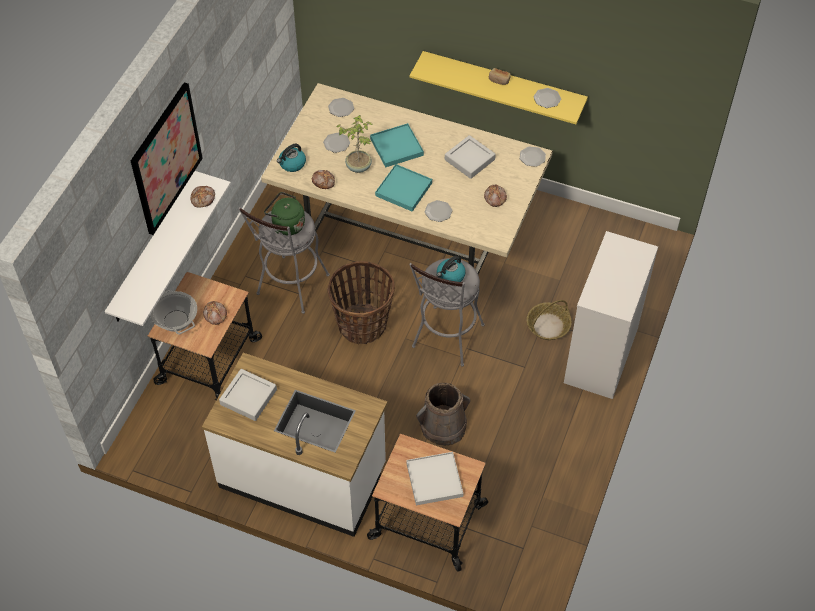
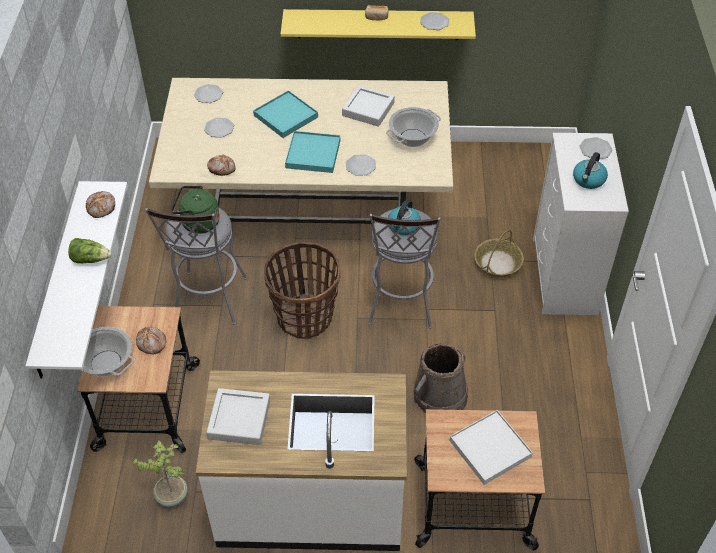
camera: 20 degrees left, 5 degrees down
picture [131,82,203,235] -> none
kettle [277,144,306,172] -> kettle moved to [573,152,608,189]
potted plant [336,115,373,173] -> potted plant moved to [132,441,188,507]
bread [484,185,507,207] -> cooking pot [386,107,441,147]
plate [520,147,546,167] -> plate moved to [579,137,613,159]
none -> lettuce [68,238,111,263]

